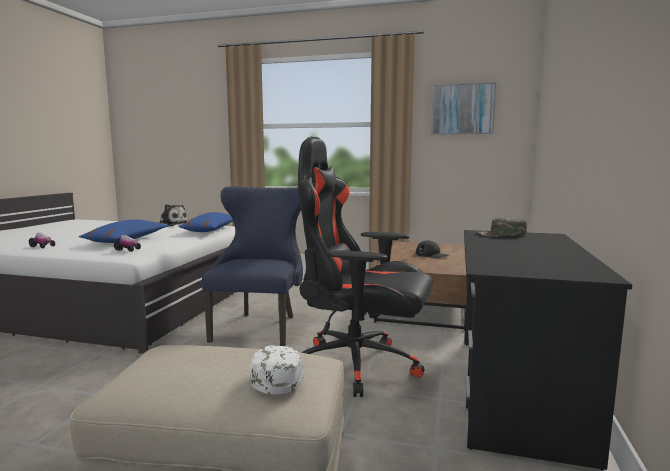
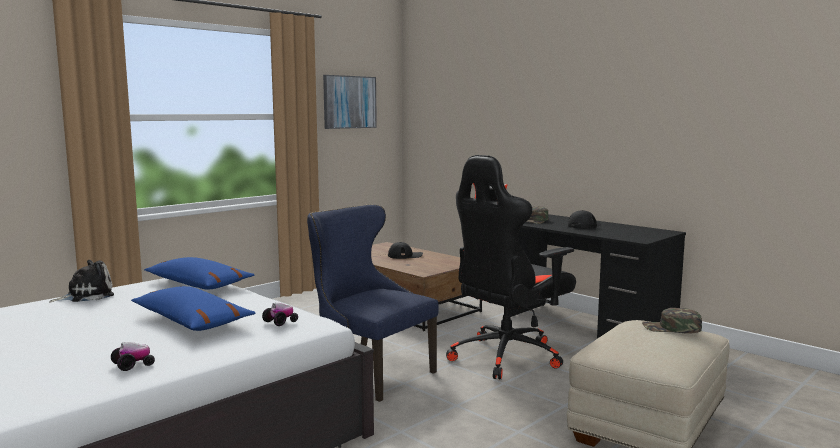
camera: 60 degrees left, 0 degrees up
white cap [251,345,303,394] -> green cap [642,308,702,333]
none -> black cap [568,210,601,229]

